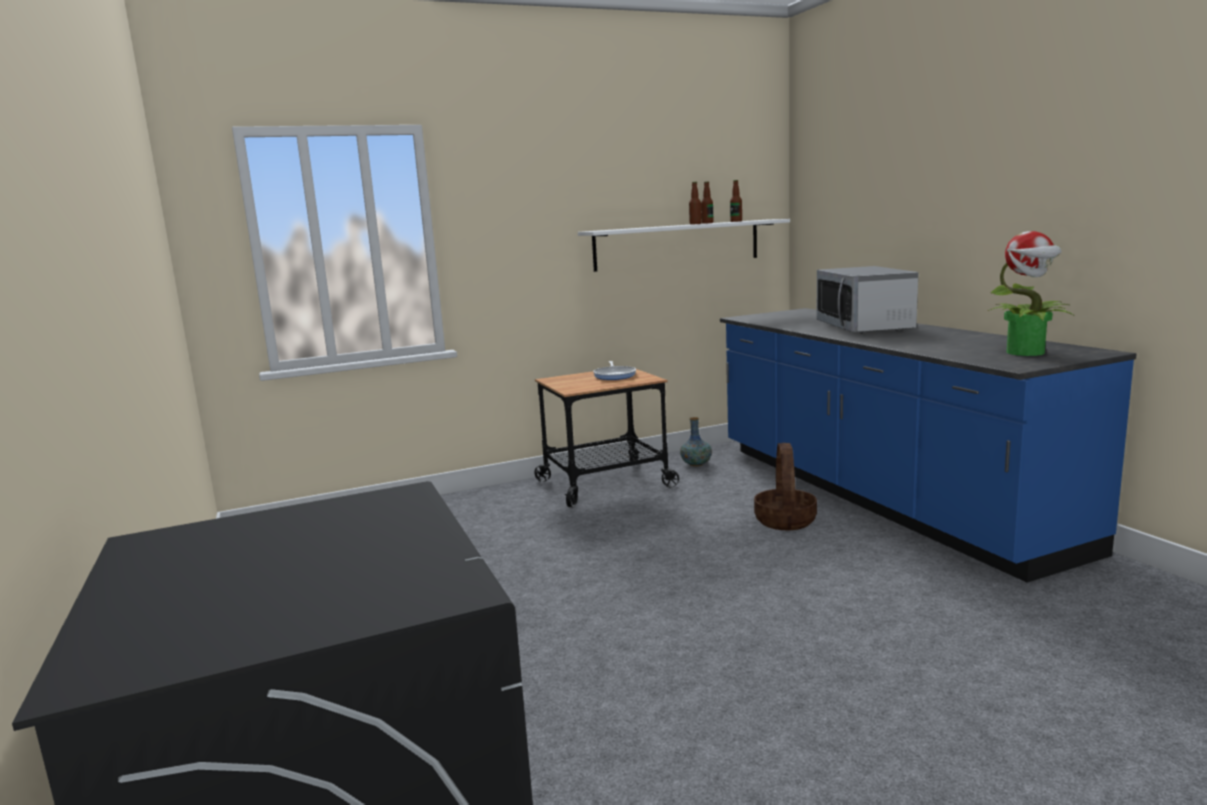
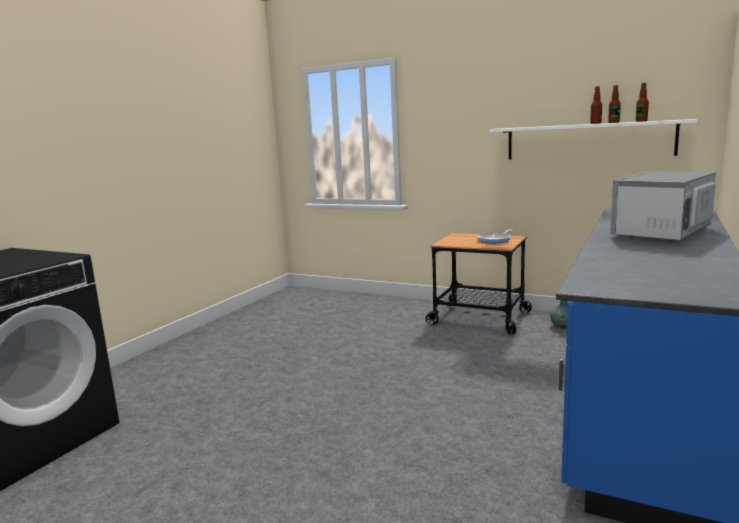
camera: 50 degrees right, 0 degrees up
basket [754,443,817,530] -> none
potted plant [988,231,1074,356] -> none

